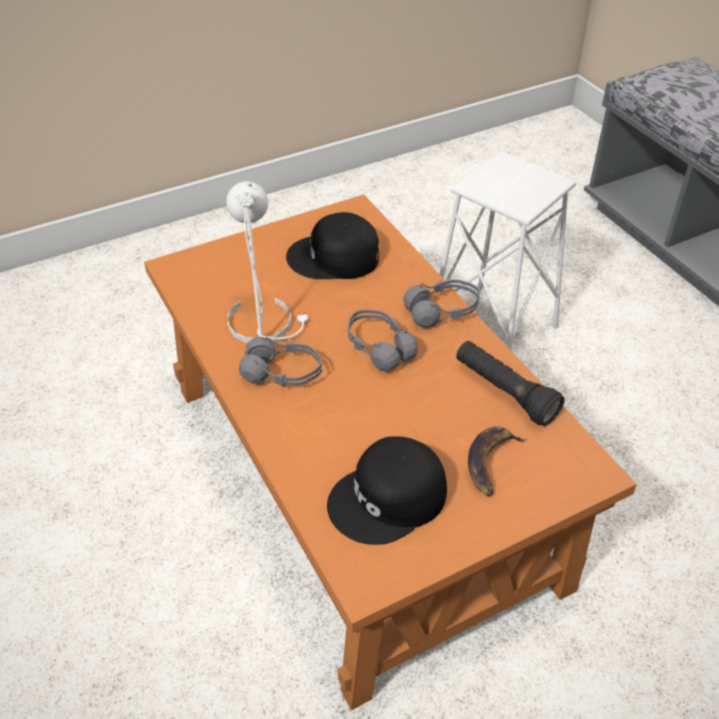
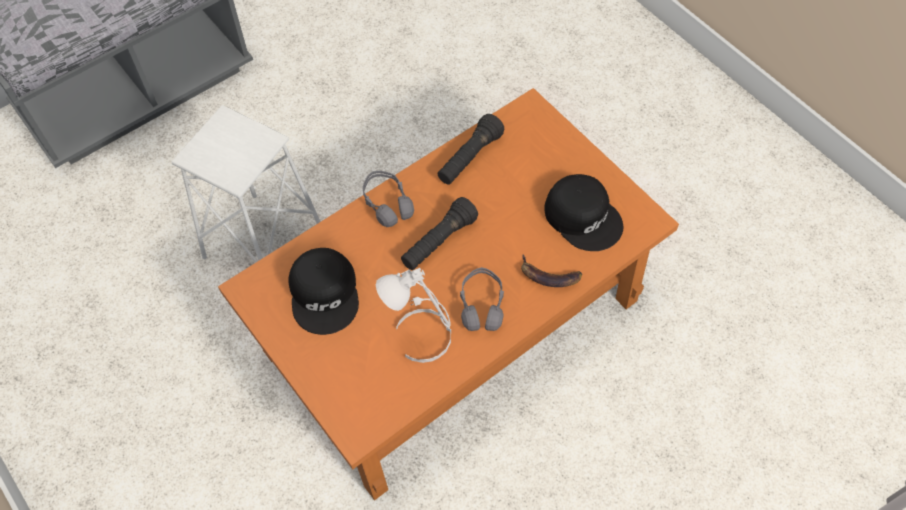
camera: 100 degrees left, 15 degrees up
grey headphones [348,310,418,371] -> black flashlight [401,197,478,270]
banana [468,426,527,496] -> banana moved to [521,254,582,287]

